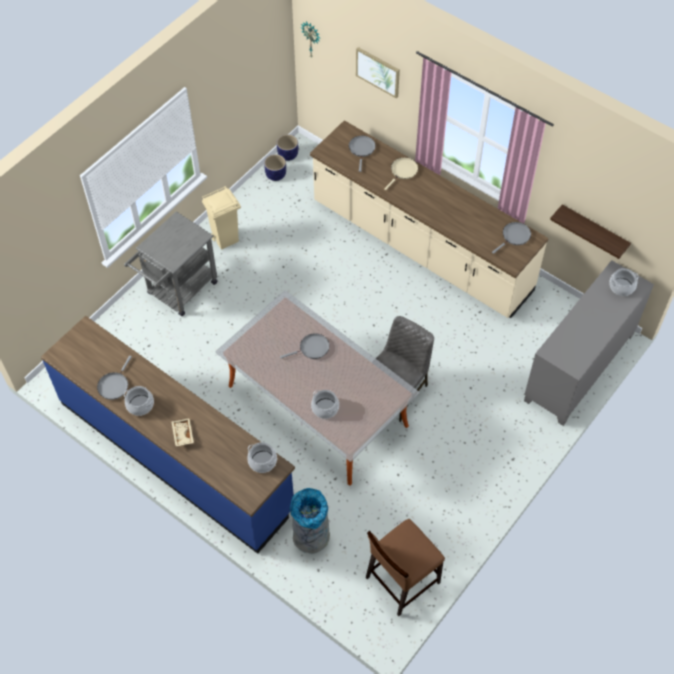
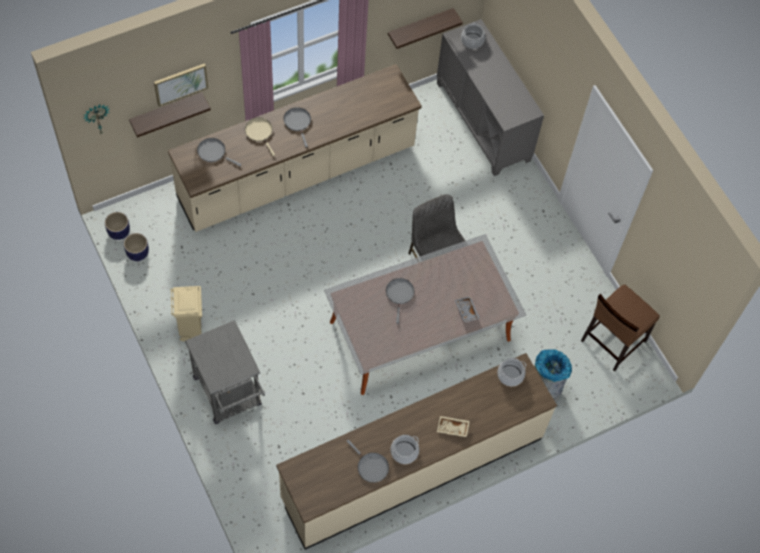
camera: 70 degrees left, 5 degrees up
blue counter [41,316,295,554] -> beige counter [276,353,557,550]
cooking pot [311,390,339,419] -> grey tray [455,296,480,323]
brown chair [366,519,445,616] -> brown chair turned 60 degrees clockwise [581,284,660,372]
grey frying pan [492,222,531,254] -> grey frying pan moved to [283,107,311,147]
none -> shelf [129,92,211,137]

